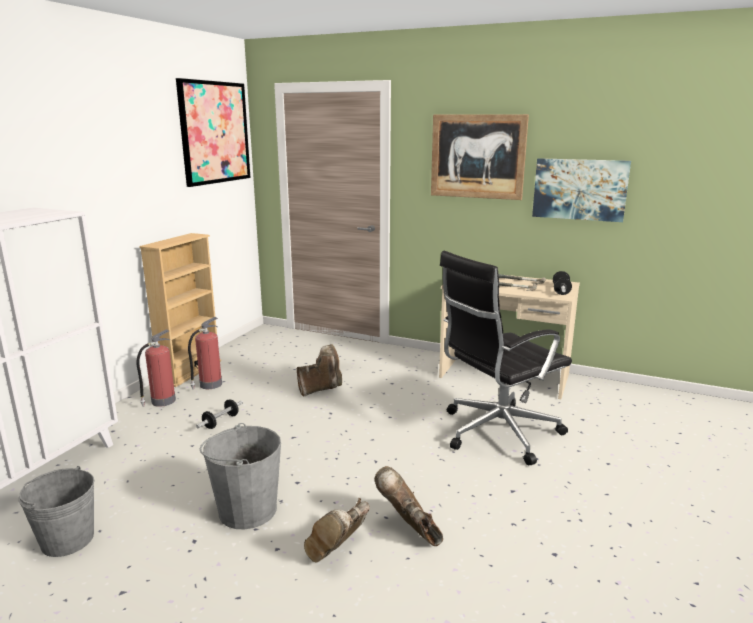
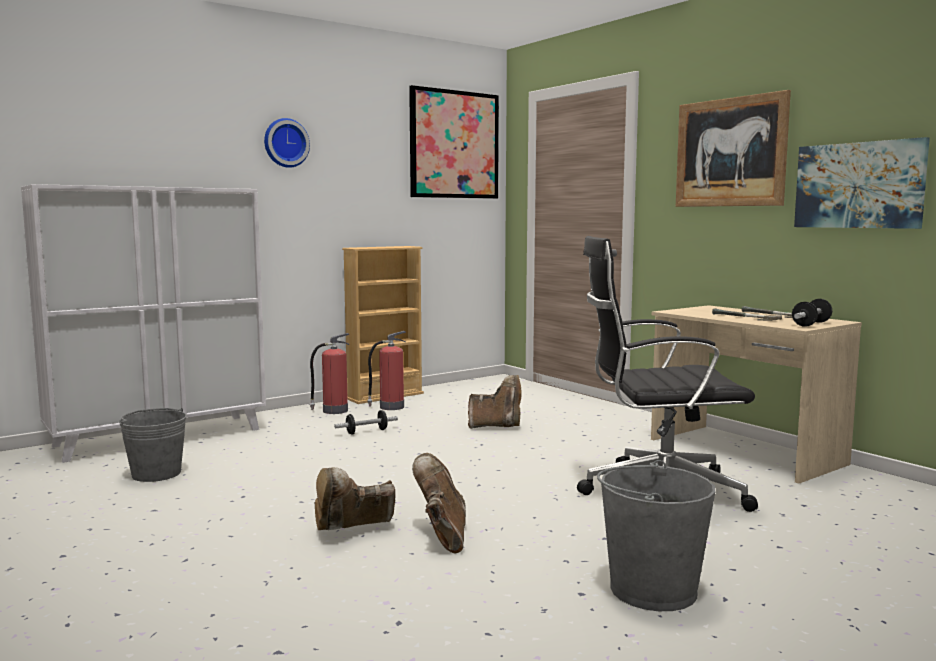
camera: 30 degrees right, 10 degrees down
grey bucket [200,423,281,529] -> grey bucket moved to [597,460,715,611]
none -> wall clock [264,118,310,168]

